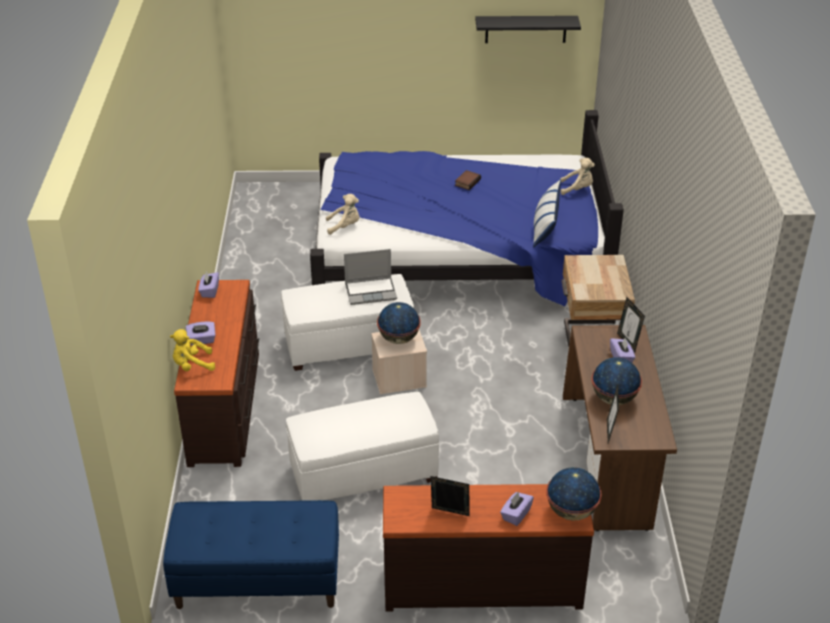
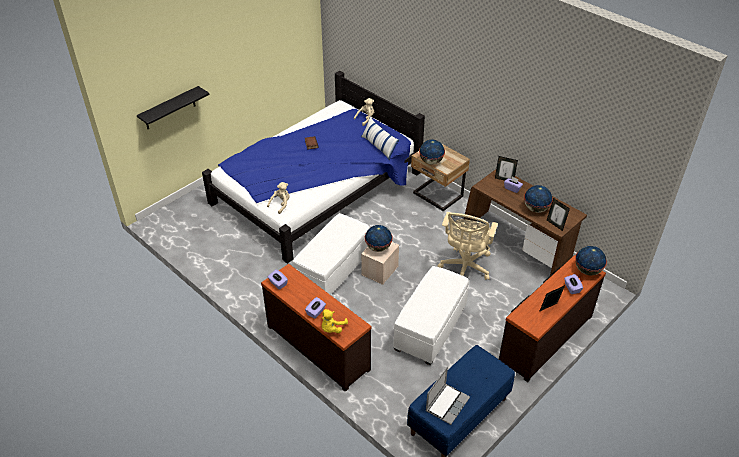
camera: 45 degrees left, 5 degrees up
laptop [344,249,397,305] -> laptop moved to [425,367,470,425]
black shelf [475,16,581,43] -> black shelf moved to [137,86,210,129]
none -> globe [419,140,445,164]
none -> beige office chair [437,212,498,280]

